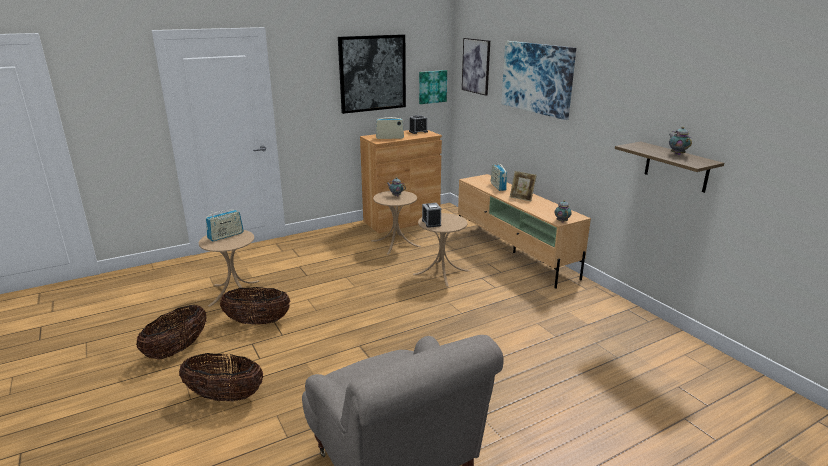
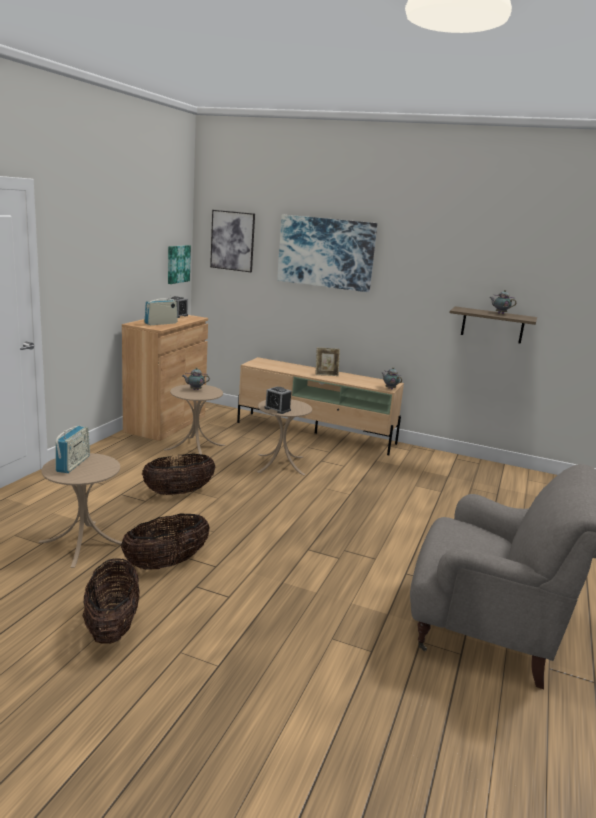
camera: 40 degrees left, 5 degrees down
basket [179,353,263,401] -> basket moved to [142,454,215,495]
picture [338,34,406,114] -> none
radio [491,164,507,191] -> none

